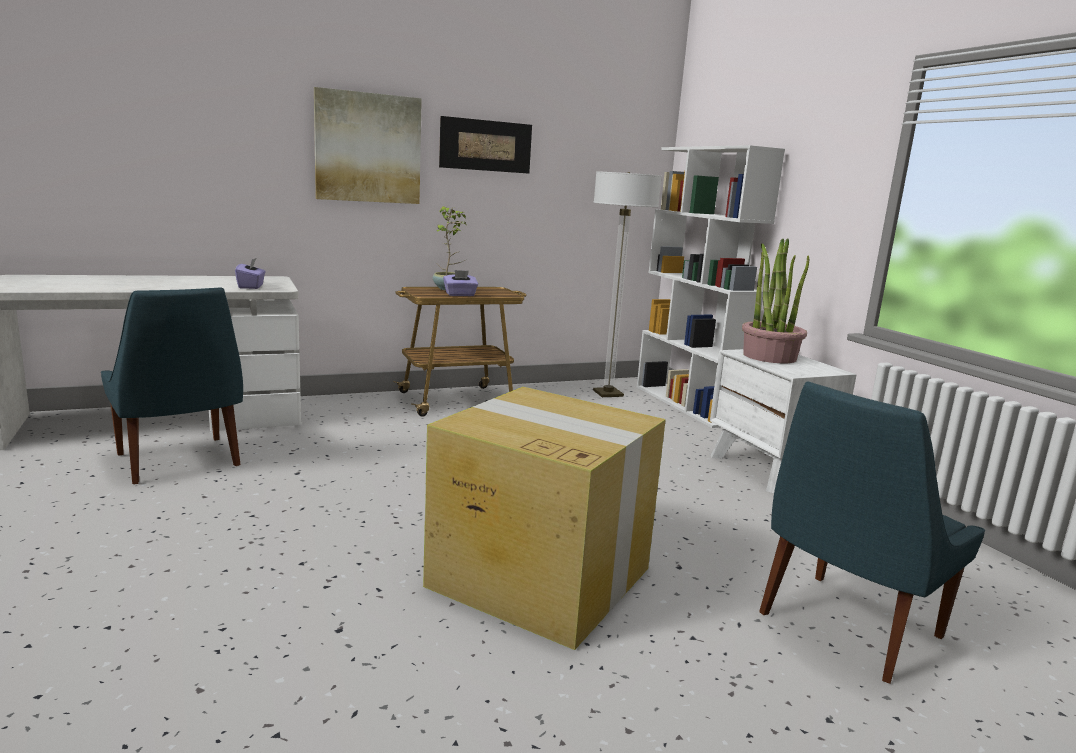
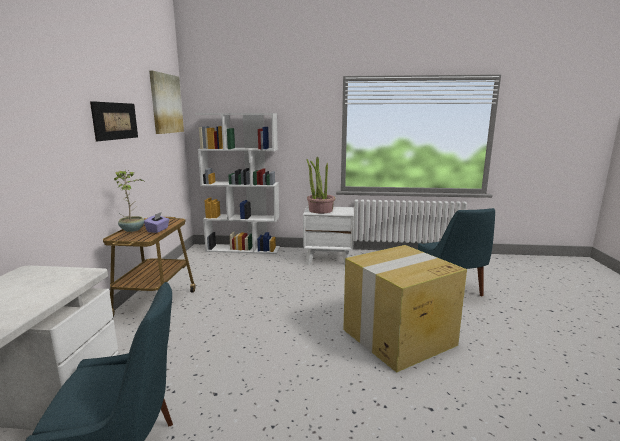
camera: 60 degrees left, 0 degrees up
purple tissue box [235,258,266,289] -> none
picture [314,87,422,204] -> picture moved to [149,71,184,134]
floor lamp [593,171,662,397] -> none

